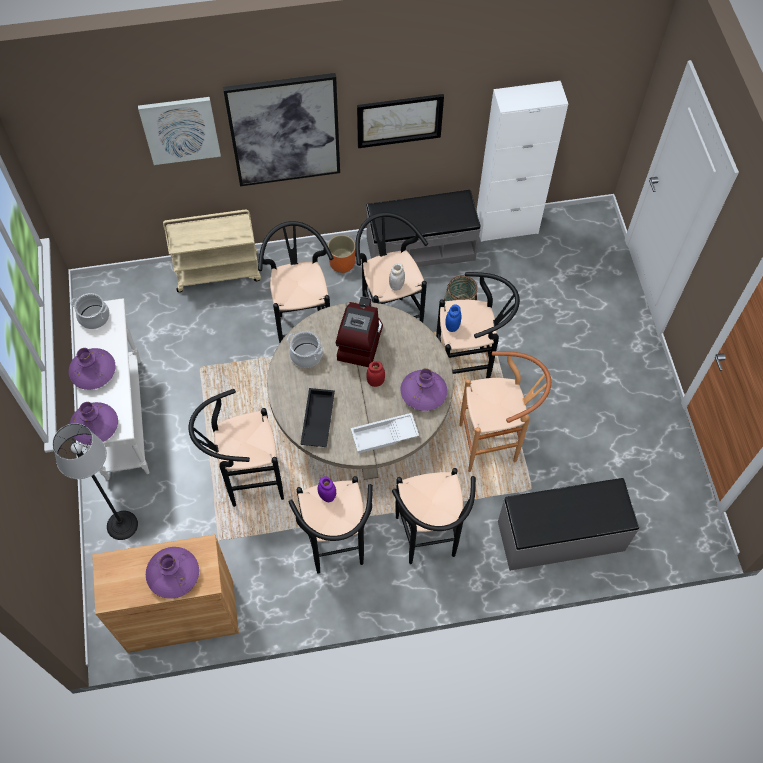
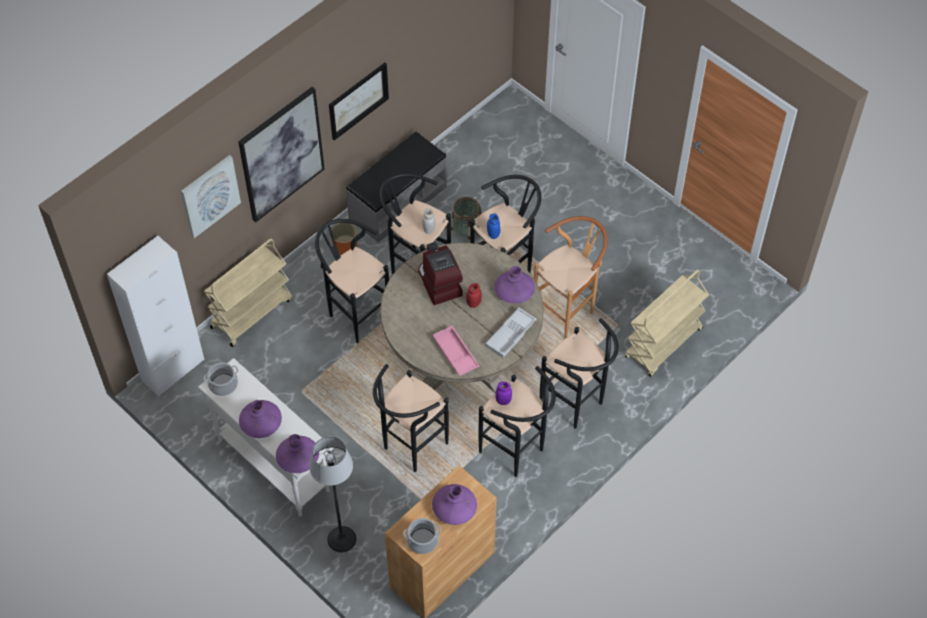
camera: 35 degrees left, 5 degrees down
cooking pot [287,331,323,368] -> cooking pot moved to [403,518,441,554]
black tray [300,388,335,447] -> pink tray [433,326,479,376]
white cabinet [477,81,568,242] -> white cabinet moved to [107,236,204,397]
grey bench [498,478,639,571] -> beige cart [625,270,709,377]

